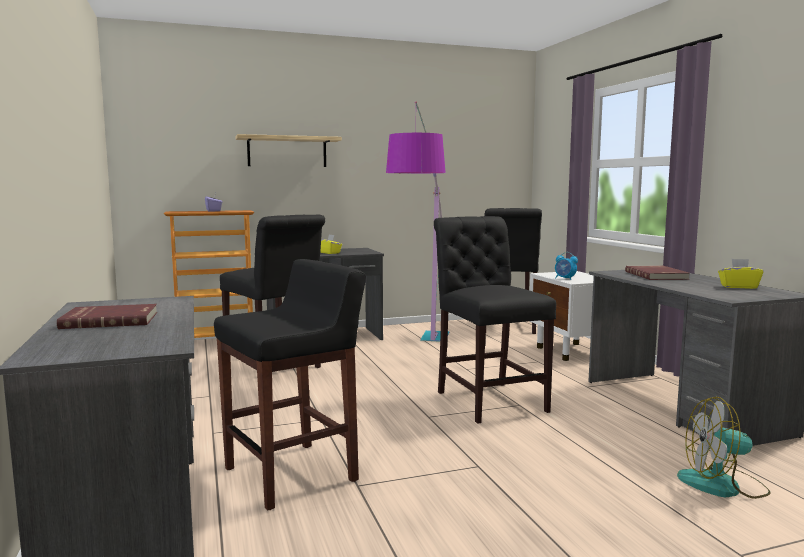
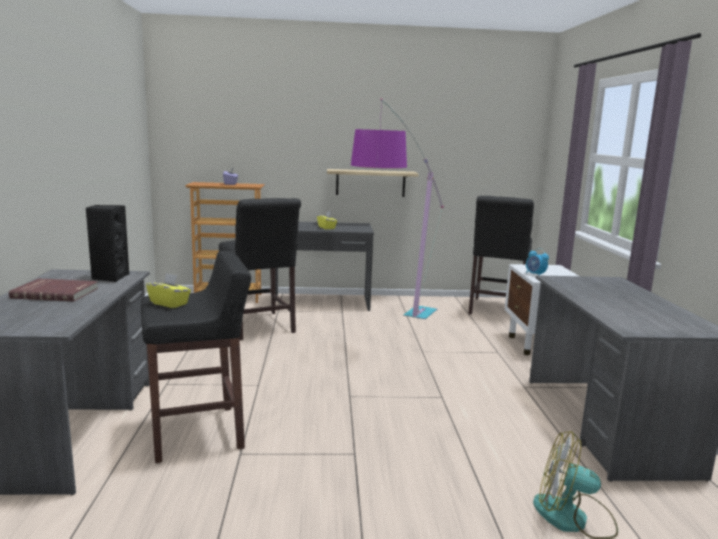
camera: 15 degrees right, 5 degrees up
shelf [235,134,342,167] -> shelf moved to [327,169,419,197]
black chair [434,216,556,424] -> none
red book [625,266,689,280] -> none
yellow tissue box [718,259,763,289] -> yellow tissue box moved to [146,273,191,308]
none -> black speaker [86,205,129,282]

